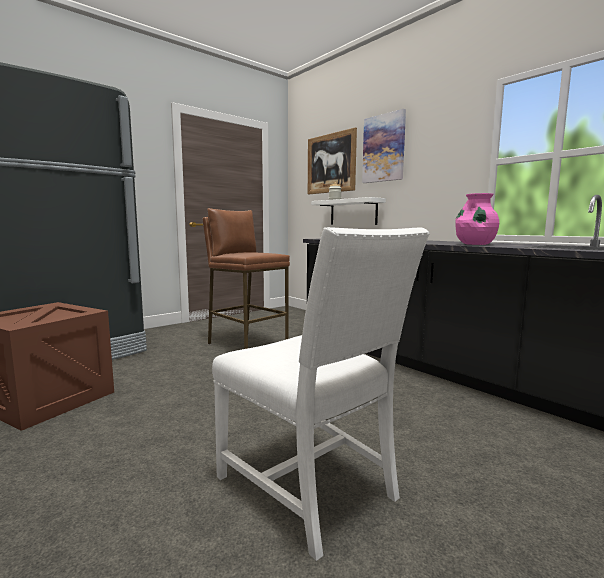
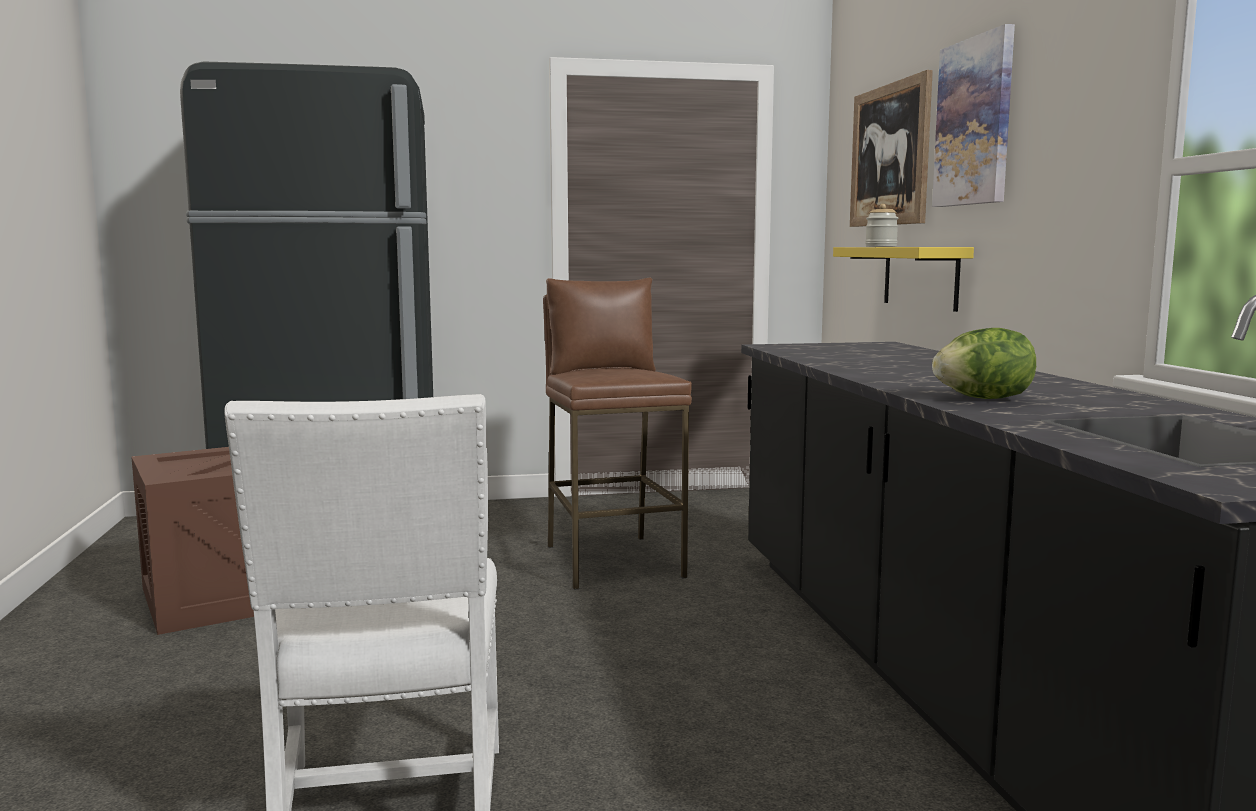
camera: 30 degrees right, 0 degrees up
white shelf [311,197,386,225] -> yellow shelf [833,247,974,312]
pink vase [455,193,499,245] -> lettuce [932,328,1036,399]

